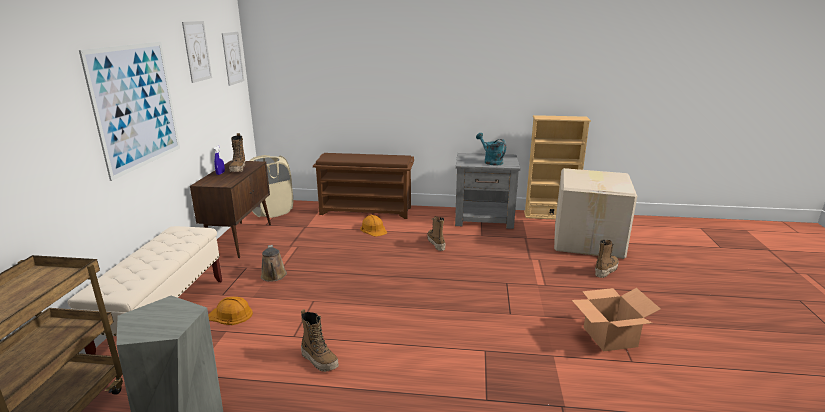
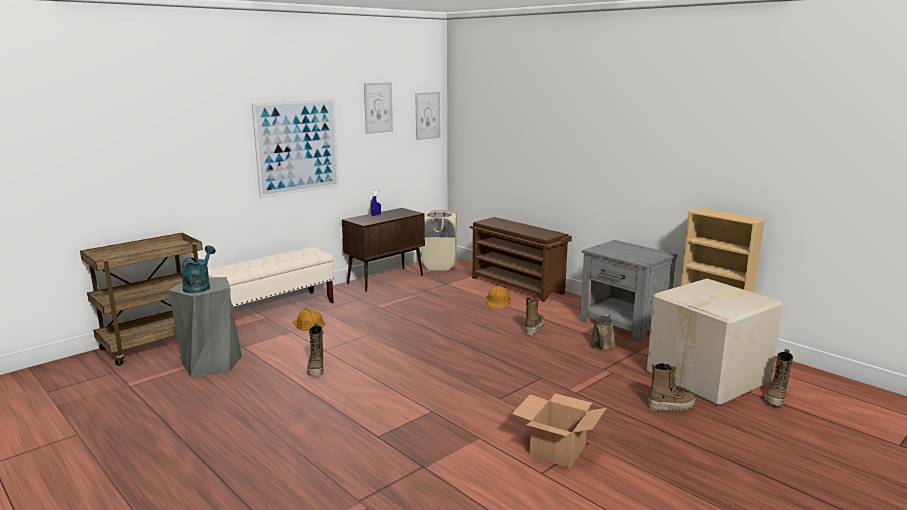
camera: 40 degrees right, 5 degrees down
boot [229,133,245,172] -> boot moved to [765,349,794,406]
brown watering can [261,245,287,282] -> brown watering can moved to [589,314,616,351]
turquoise watering can [476,133,506,166] -> turquoise watering can moved to [181,245,216,293]

